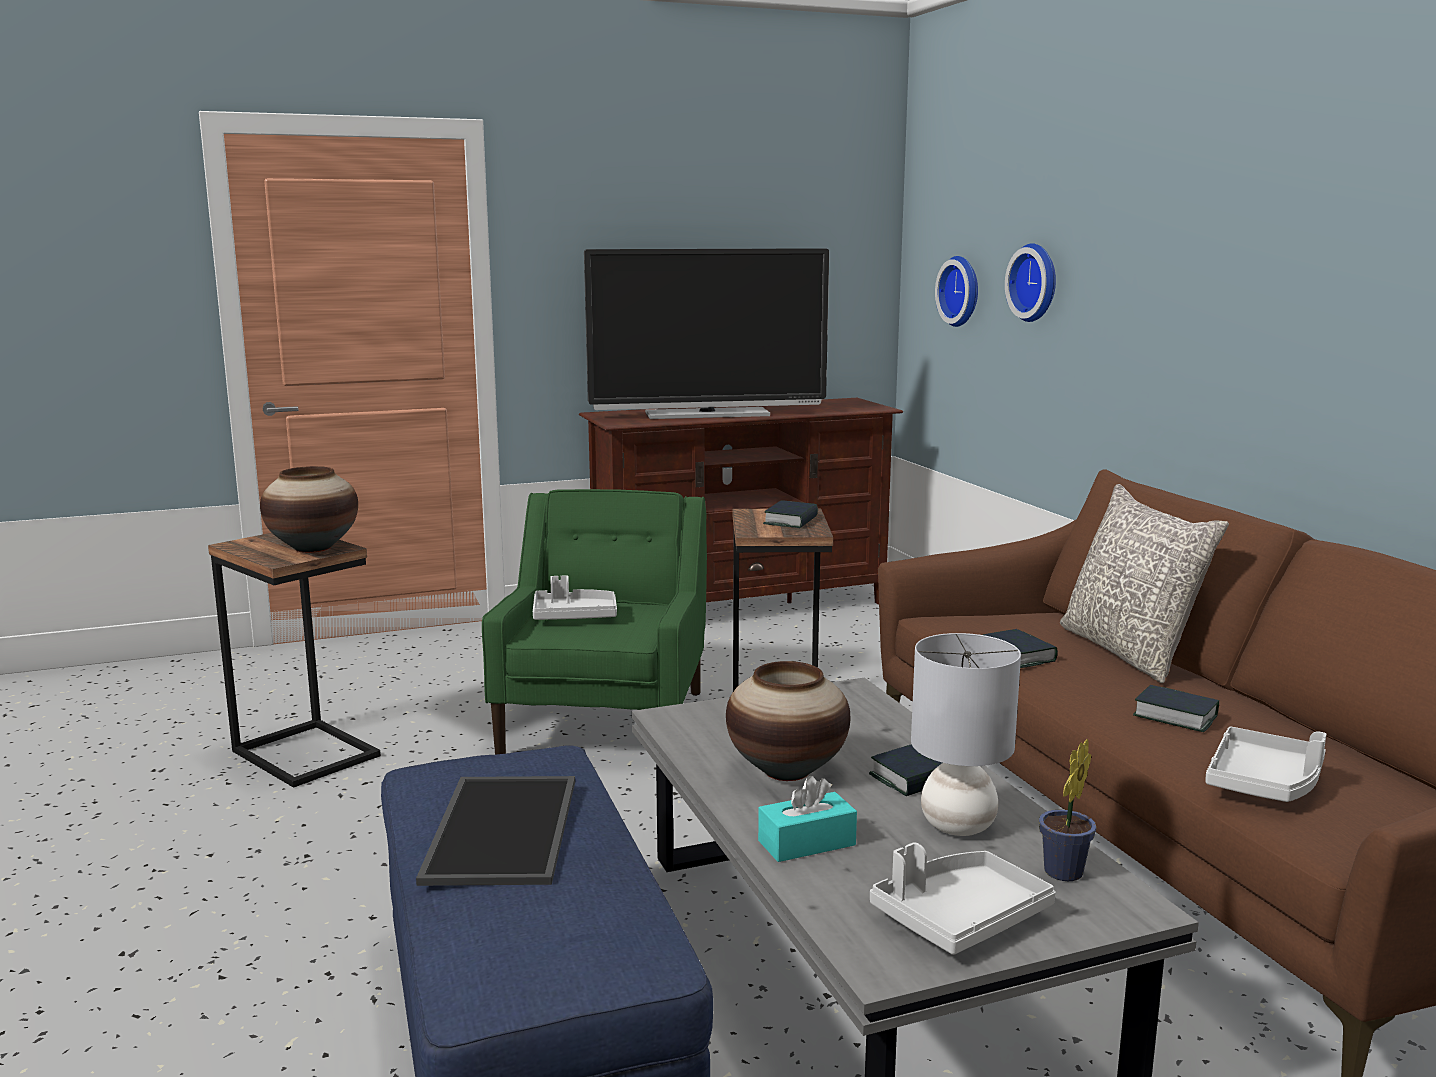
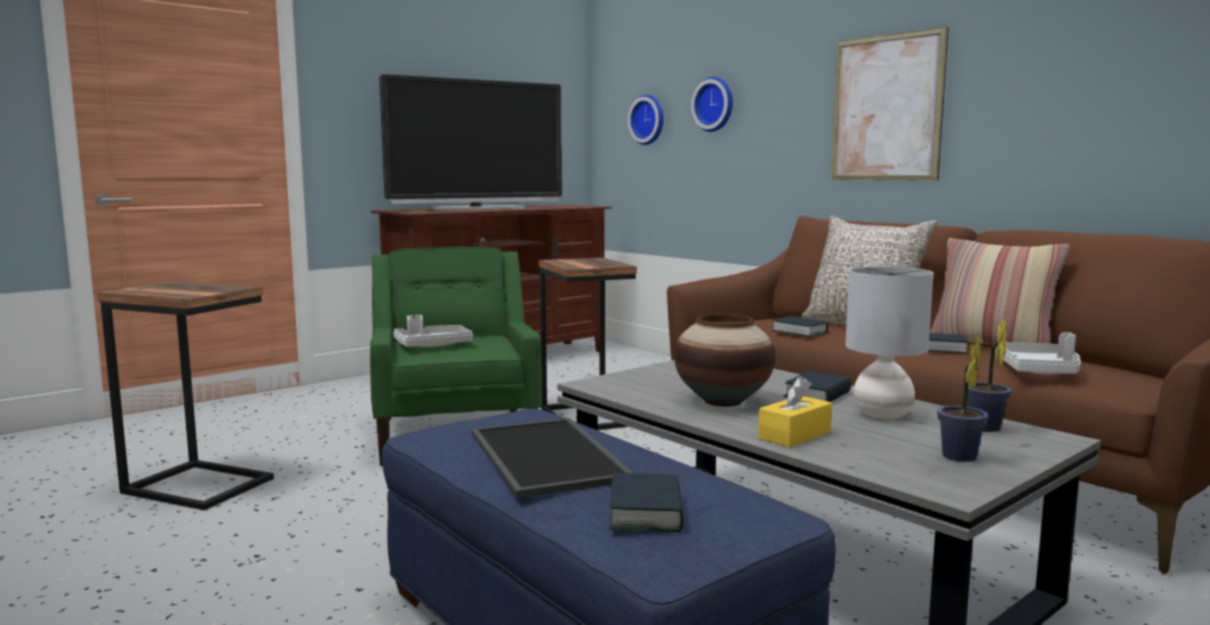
camera: 20 degrees left, 5 degrees down
vase [260,466,358,553] -> none
turquoise tissue box [758,776,857,862] -> yellow tissue box [758,376,832,447]
book [763,500,818,528] -> book moved to [609,473,684,532]
grey tray [870,842,1056,955] -> potted plant [937,337,988,462]
none -> picture [831,27,949,181]
none -> pillow [930,238,1070,345]

